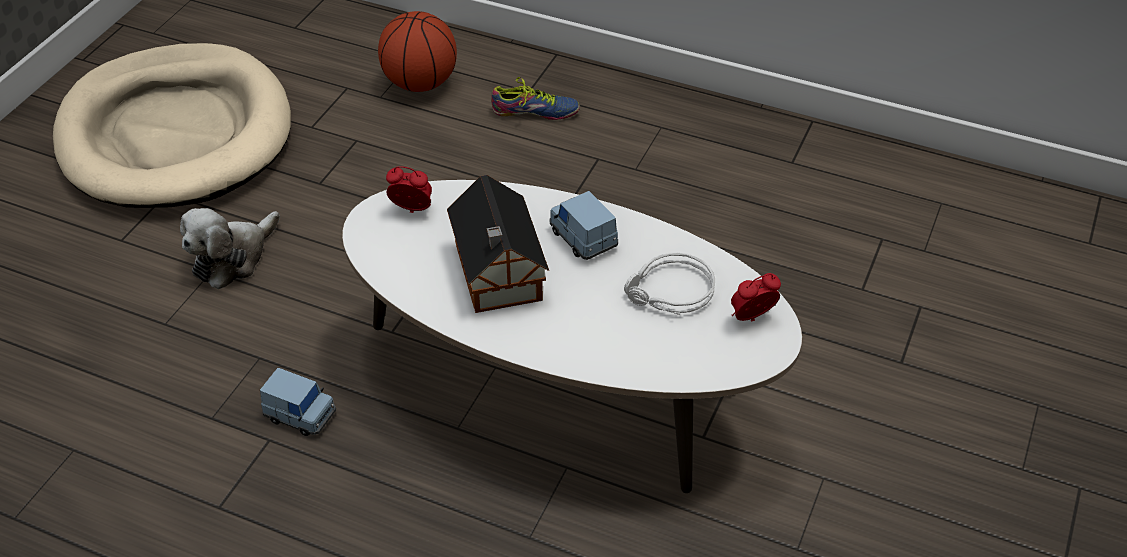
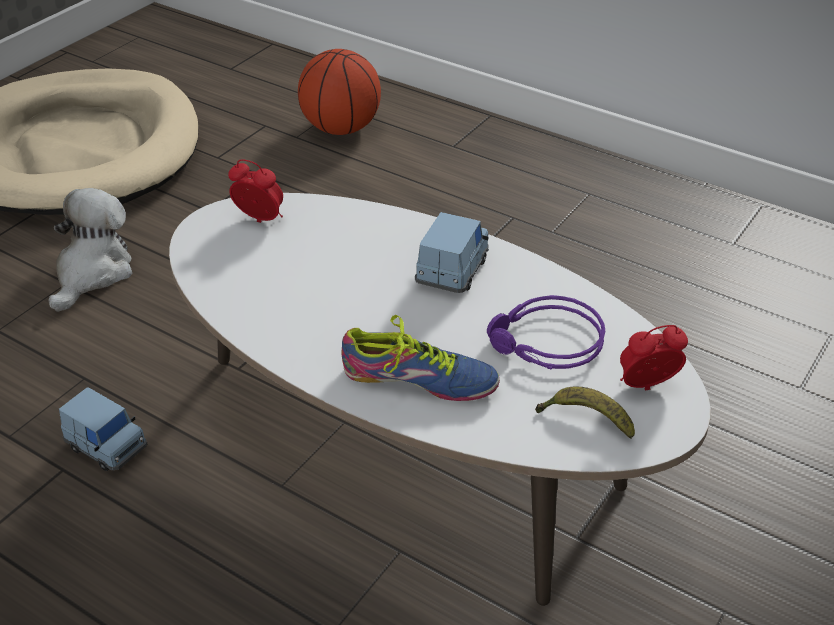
camera: 10 degrees right, 5 degrees down
plush toy [180,208,280,289] -> plush toy turned 150 degrees clockwise [48,188,132,312]
toy house [447,175,549,313] -> none
shoe [491,77,580,120] -> shoe moved to [341,315,500,401]
blue toy car [549,191,618,260] -> blue toy car turned 45 degrees clockwise [415,212,489,293]
grey headphones [624,253,715,315] -> purple headphones [487,295,605,370]
none -> banana [535,387,635,439]

